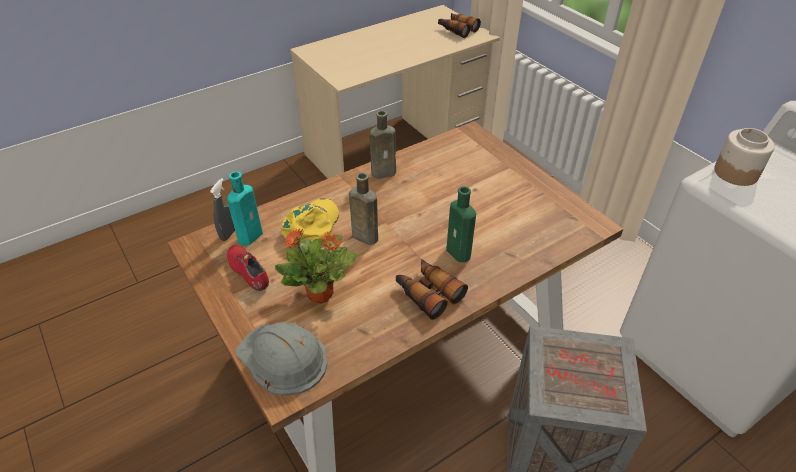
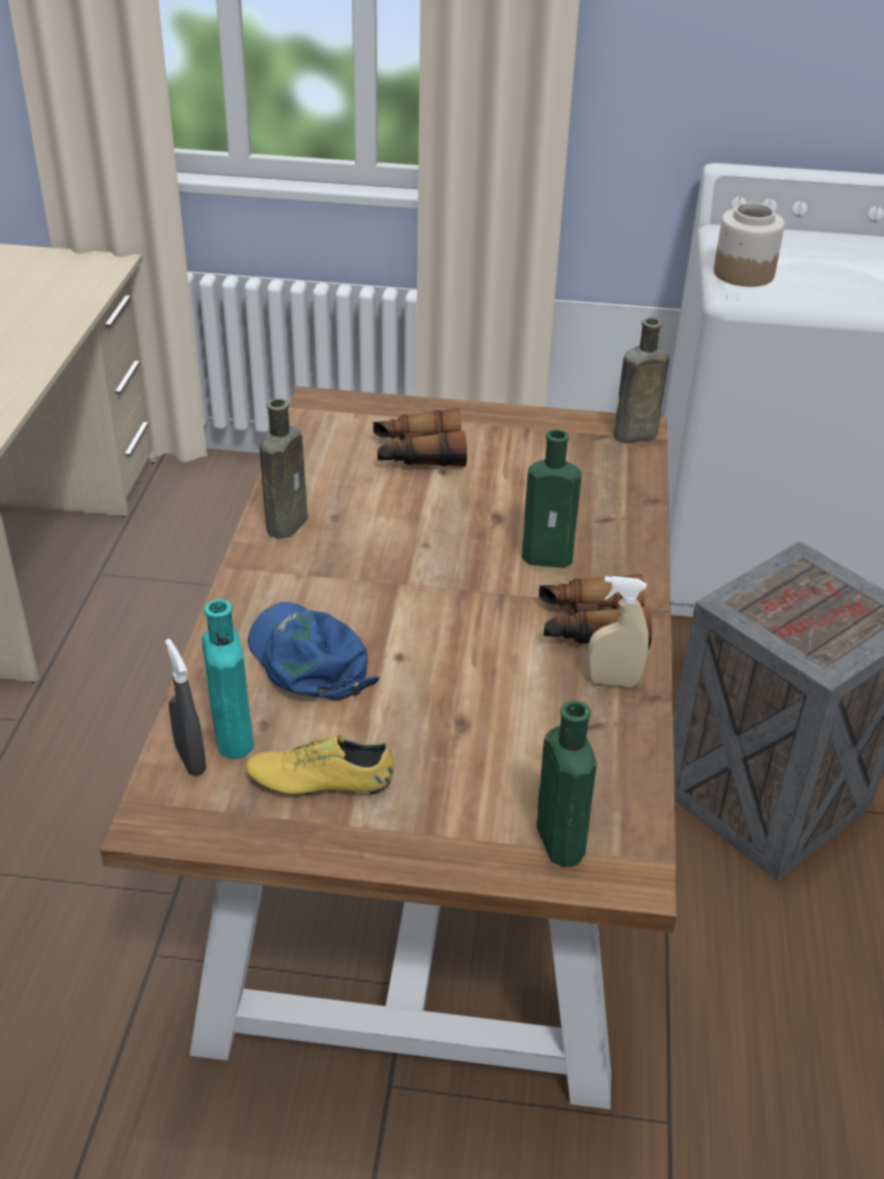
camera: 50 degrees left, 5 degrees down
red shoe [227,245,269,291] -> yellow shoe [246,735,394,797]
grey hard hat [236,322,327,396] -> green bottle [537,701,597,867]
potted plant [275,228,356,304] -> none
yellow cap [281,198,339,246] -> blue cap [248,602,380,700]
brown bottle [349,172,378,245] -> brown bottle moved to [613,317,669,444]
binoculars [438,13,481,38] -> binoculars moved to [373,408,467,467]
none -> beige spray bottle [587,576,649,687]

